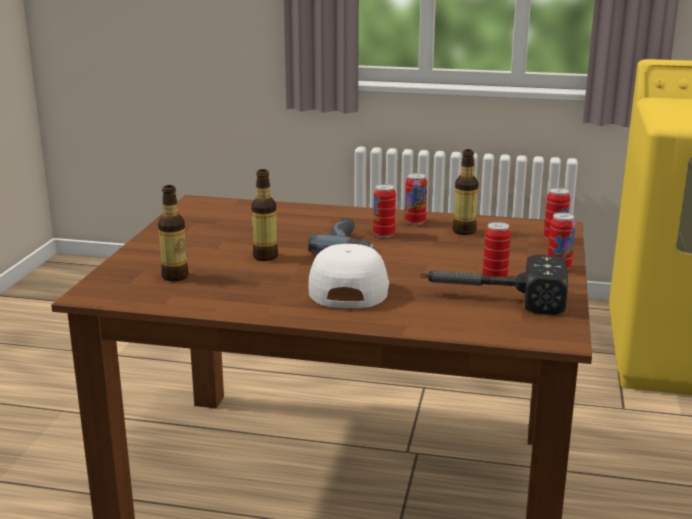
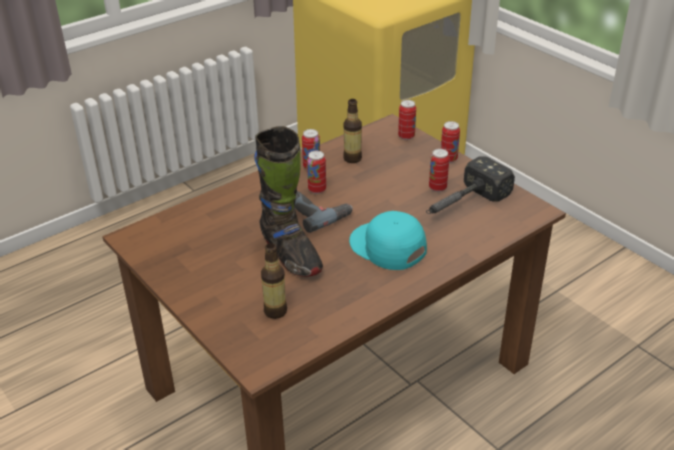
camera: 50 degrees left, 15 degrees up
bottle [251,169,278,261] -> black boot [254,126,323,277]
white cap [308,244,389,308] -> turquoise cap [349,211,427,270]

